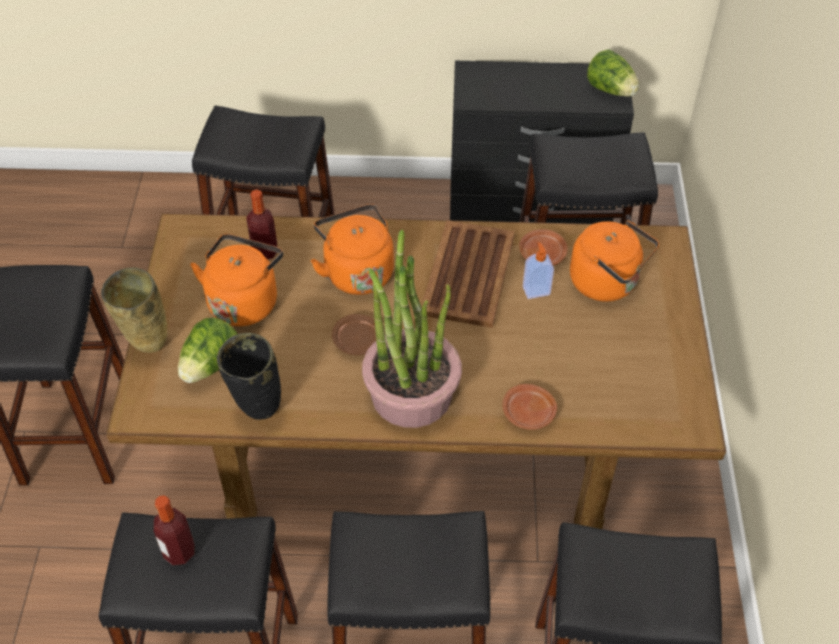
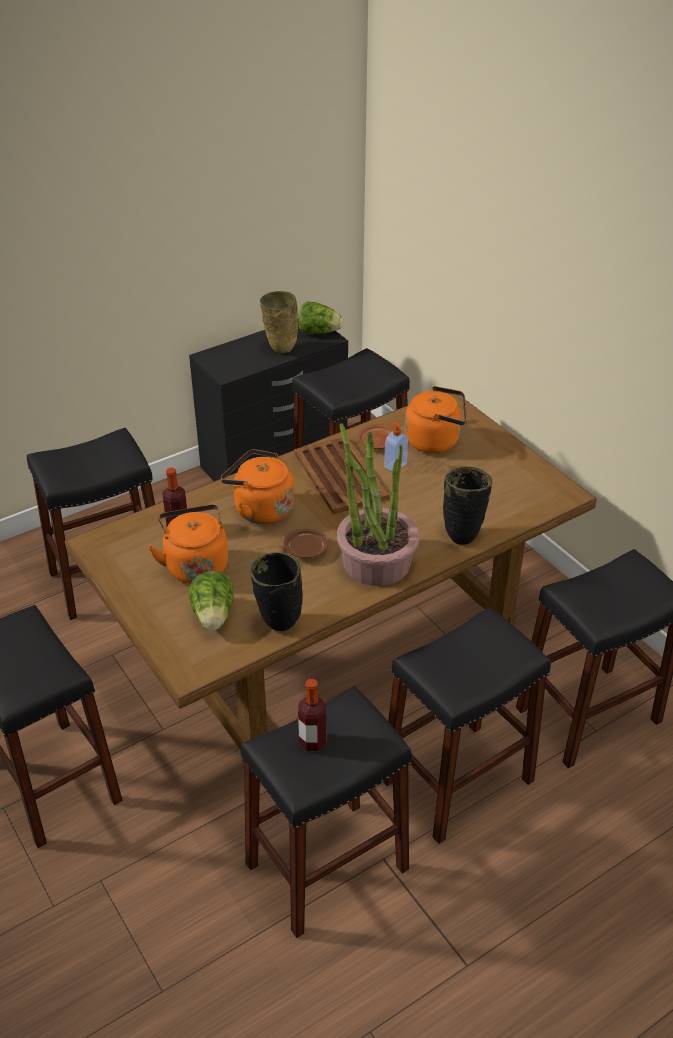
camera: 35 degrees left, 10 degrees down
beige vase [101,267,167,353] -> beige vase moved to [260,291,298,353]
brown plate [502,384,557,430] -> black vase [443,466,492,545]

